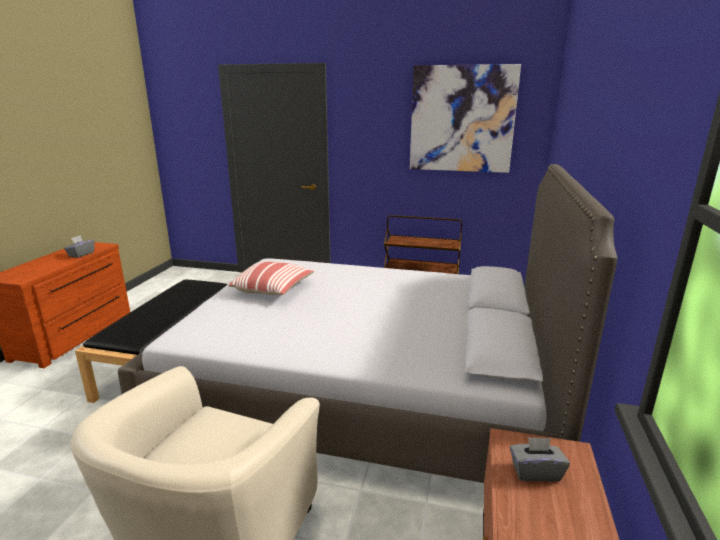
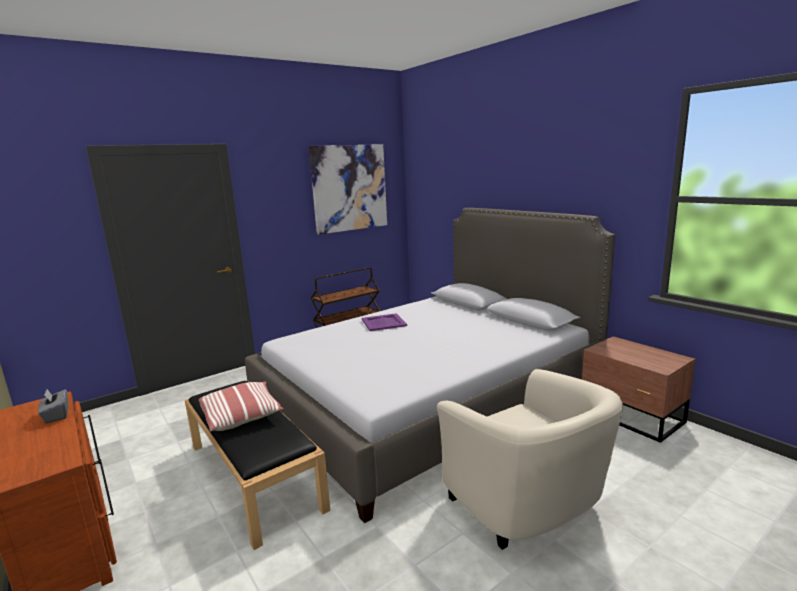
camera: 50 degrees left, 5 degrees down
pillow [228,262,314,295] -> pillow moved to [199,382,284,431]
grey tissue box [510,437,570,482] -> none
none -> purple tray [362,313,407,331]

